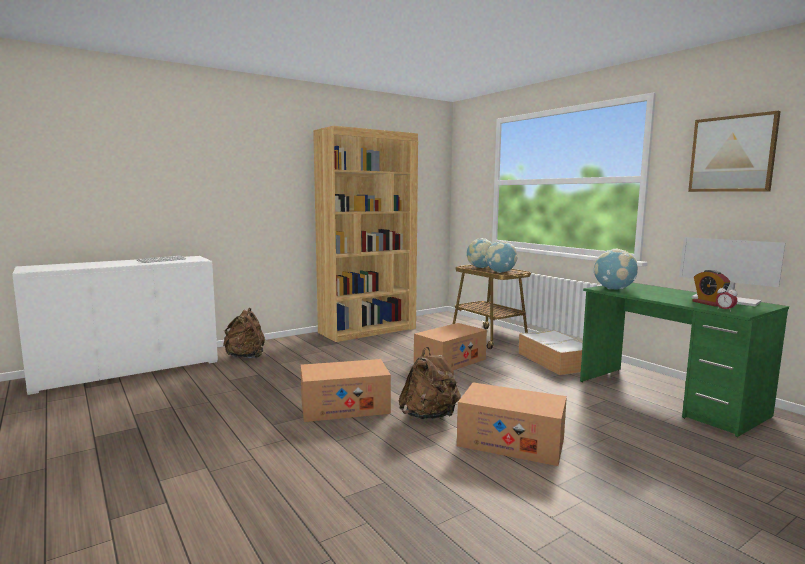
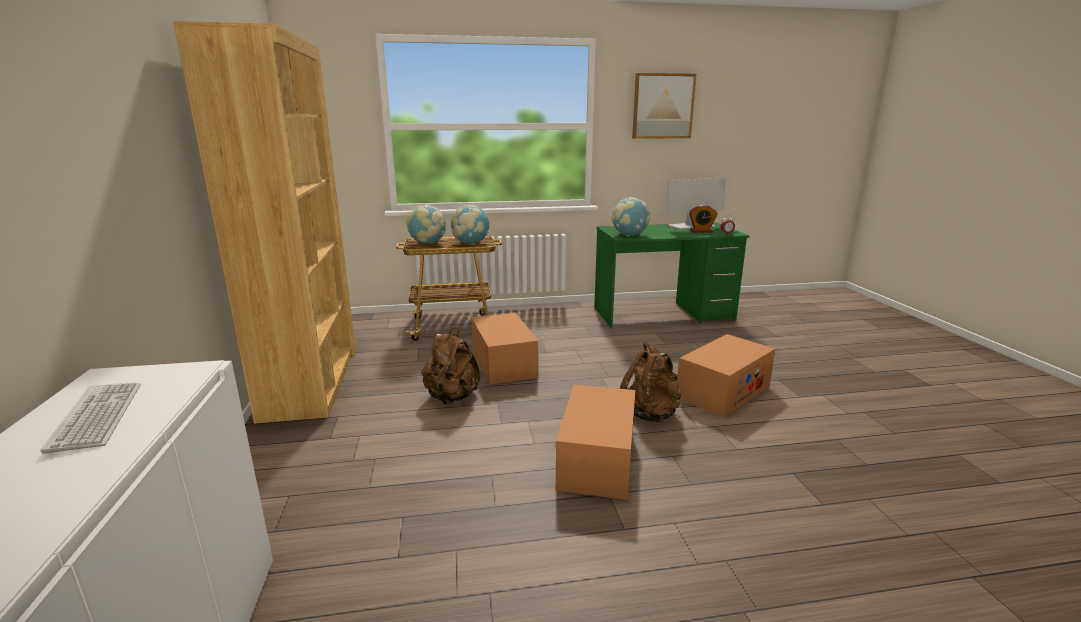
camera: 65 degrees left, 10 degrees up
brown backpack [223,308,265,358] -> brown backpack moved to [421,327,480,404]
storage box [518,330,583,375] -> none

